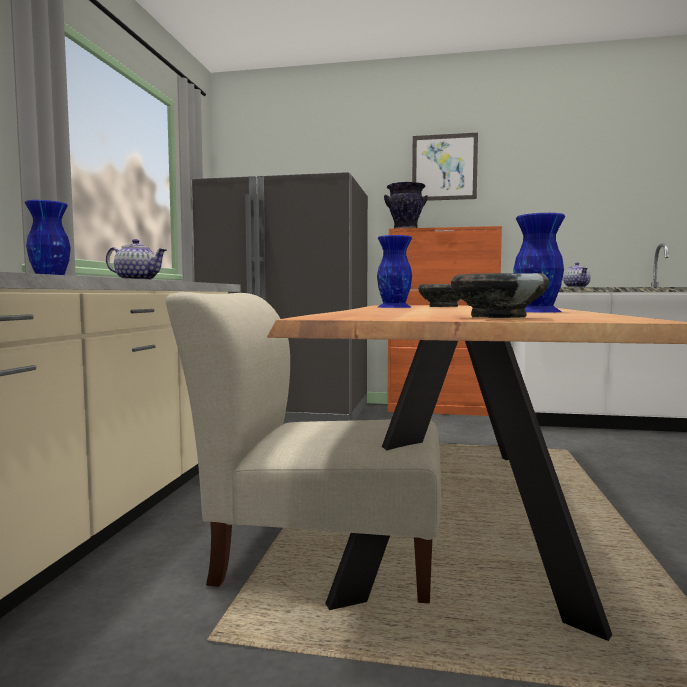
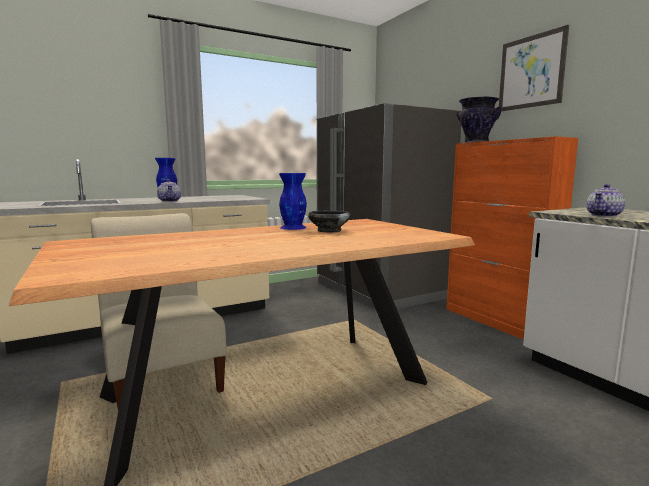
camera: 50 degrees right, 5 degrees up
black bowl [451,273,549,318] -> none
blue vase [513,213,565,312] -> none

